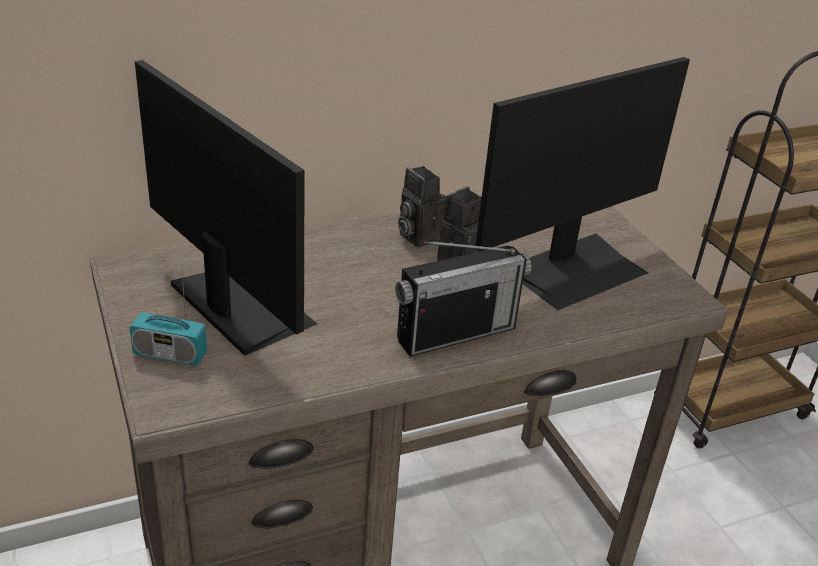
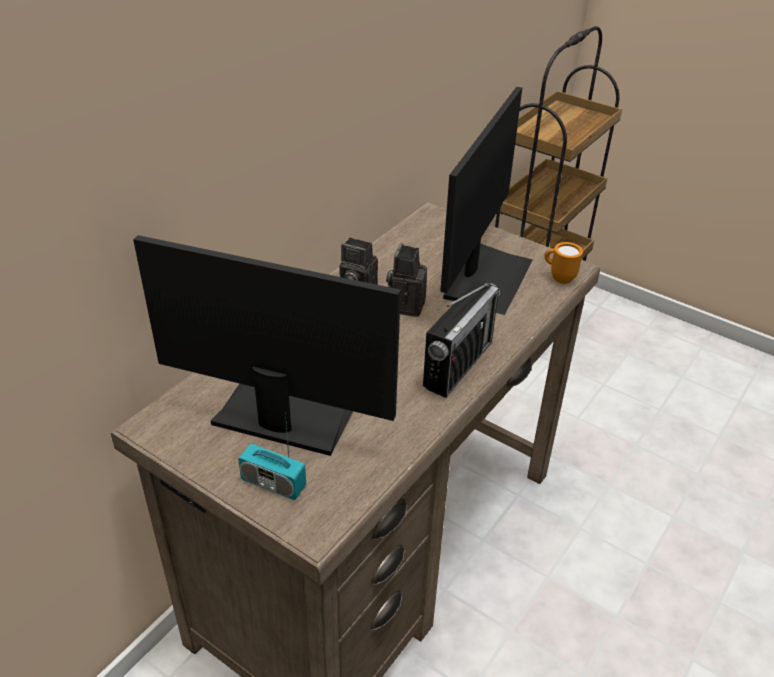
camera: 30 degrees left, 5 degrees up
radio [129,267,207,366] -> radio turned 45 degrees clockwise [238,412,306,500]
none -> orange mug [544,242,583,284]

